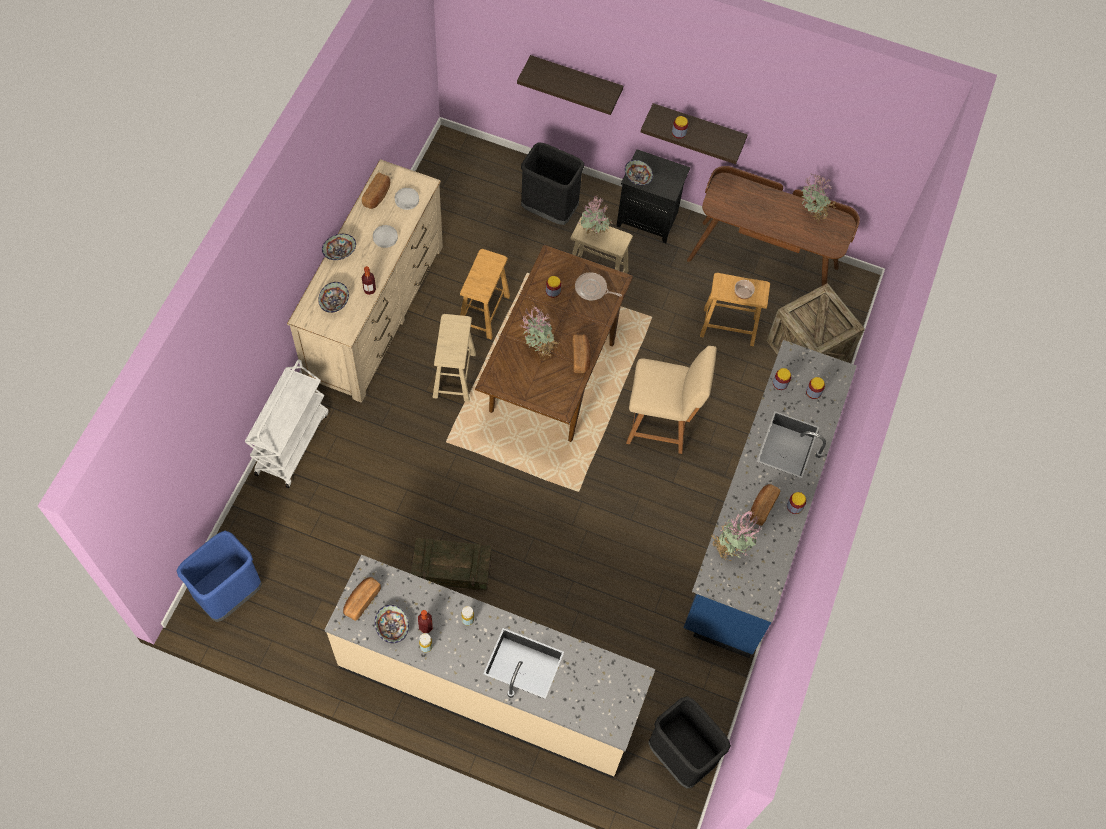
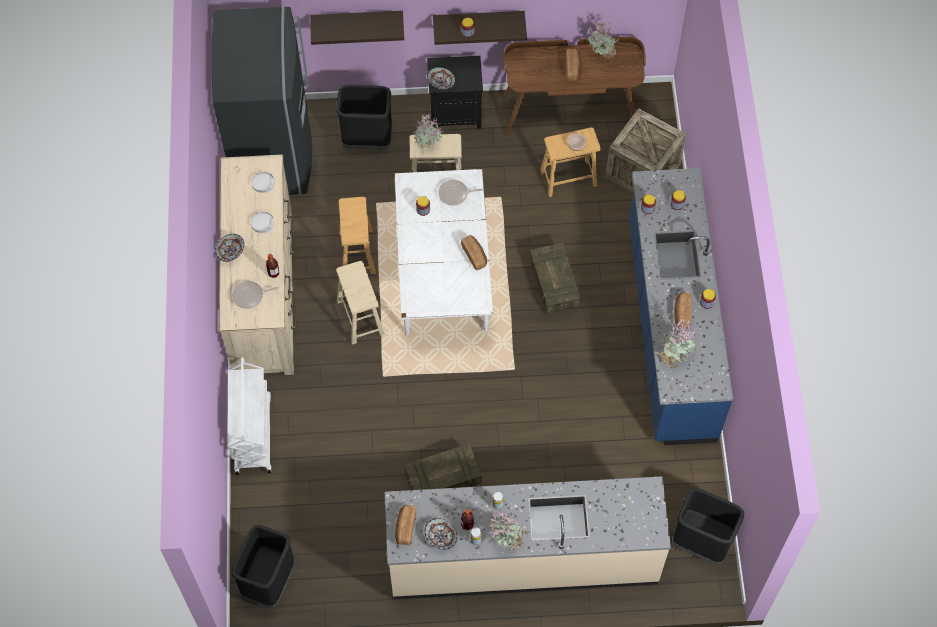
camera: 20 degrees left, 0 degrees up
blue trash can [177,530,262,622] -> black trash can [232,525,295,608]
bowl [318,282,349,313] -> frying pan [232,281,278,309]
bread [362,173,390,209] -> bread moved to [566,49,582,81]
brown dining table [475,245,633,442] -> white dining table [395,169,493,336]
potted plant [519,306,560,361] -> potted plant moved to [488,511,529,554]
beige chair [626,346,717,454] -> crate [529,243,581,314]
none -> grey fridge [212,7,312,195]

